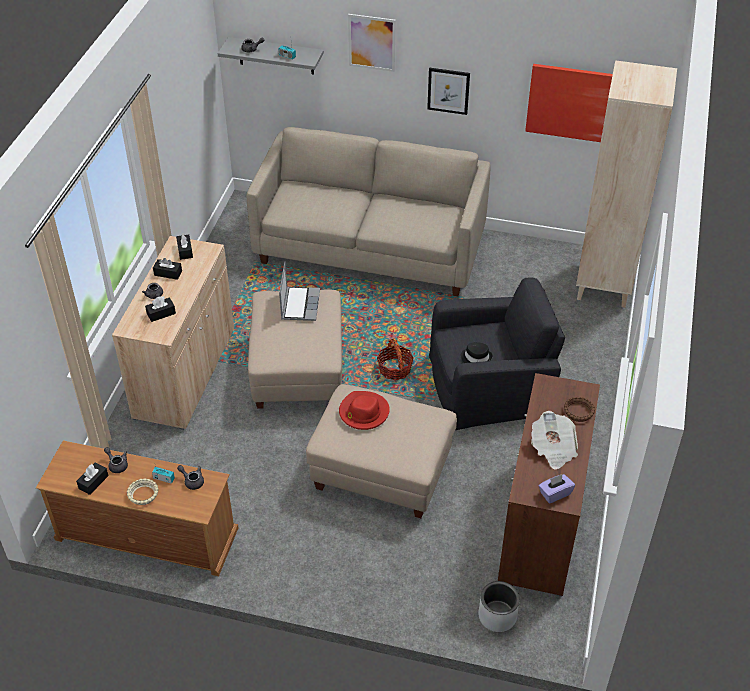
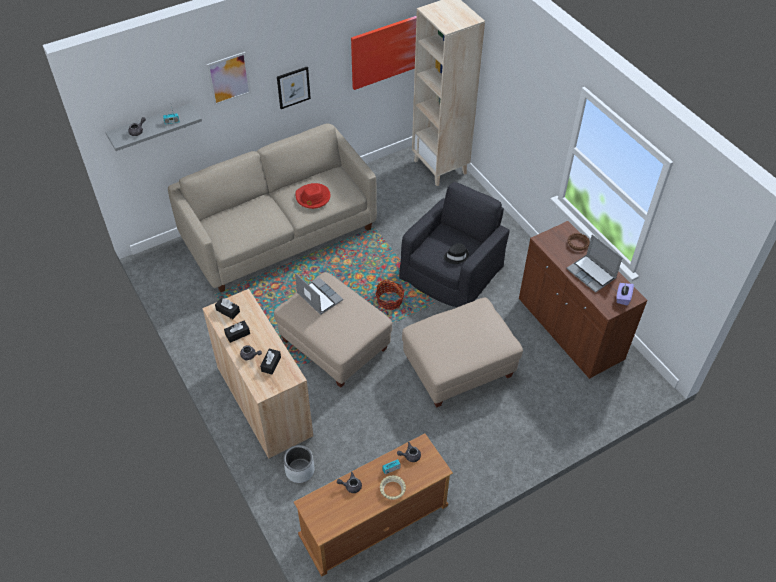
camera: 45 degrees left, 5 degrees up
black tissue box [76,462,109,495] -> none
red hat [339,391,390,430] -> red hat moved to [295,183,331,209]
grey planter [478,581,520,632] -> grey planter moved to [283,445,315,483]
newspaper [531,411,578,470] -> laptop [566,234,622,293]

